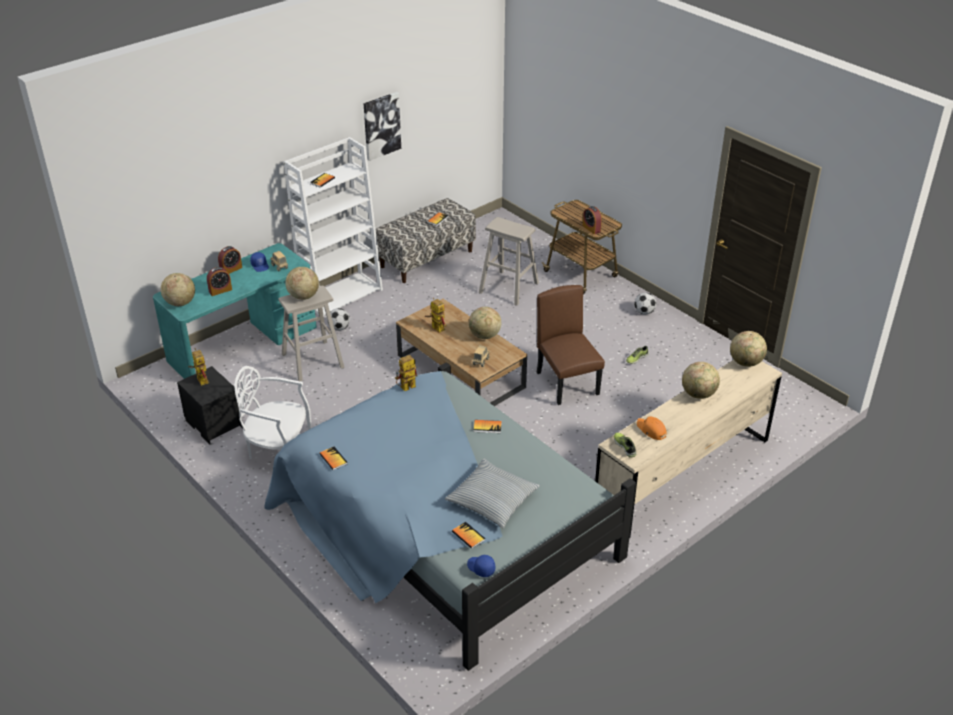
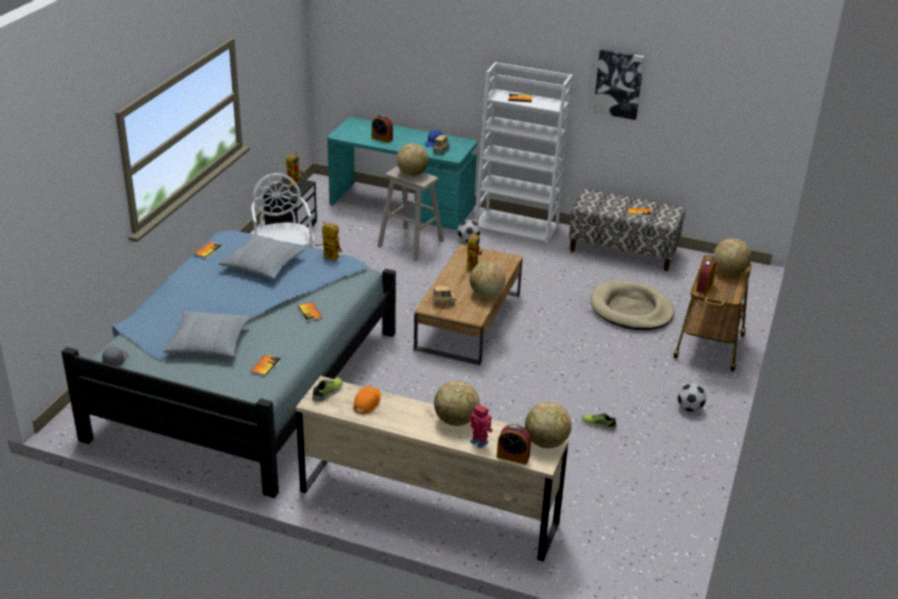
camera: 60 degrees right, 5 degrees down
globe [161,273,195,306] -> globe moved to [714,238,751,275]
alarm clock [218,246,242,274] -> alarm clock moved to [497,424,531,465]
book [452,522,485,549] -> book moved to [251,354,281,377]
blue cap [467,555,495,577] -> grey cap [102,347,129,366]
beige stool [479,217,539,306] -> beige dog bed [590,280,674,330]
brown chair [537,285,605,405] -> none
none -> pillow [218,234,306,279]
none -> toy robot [469,404,493,449]

